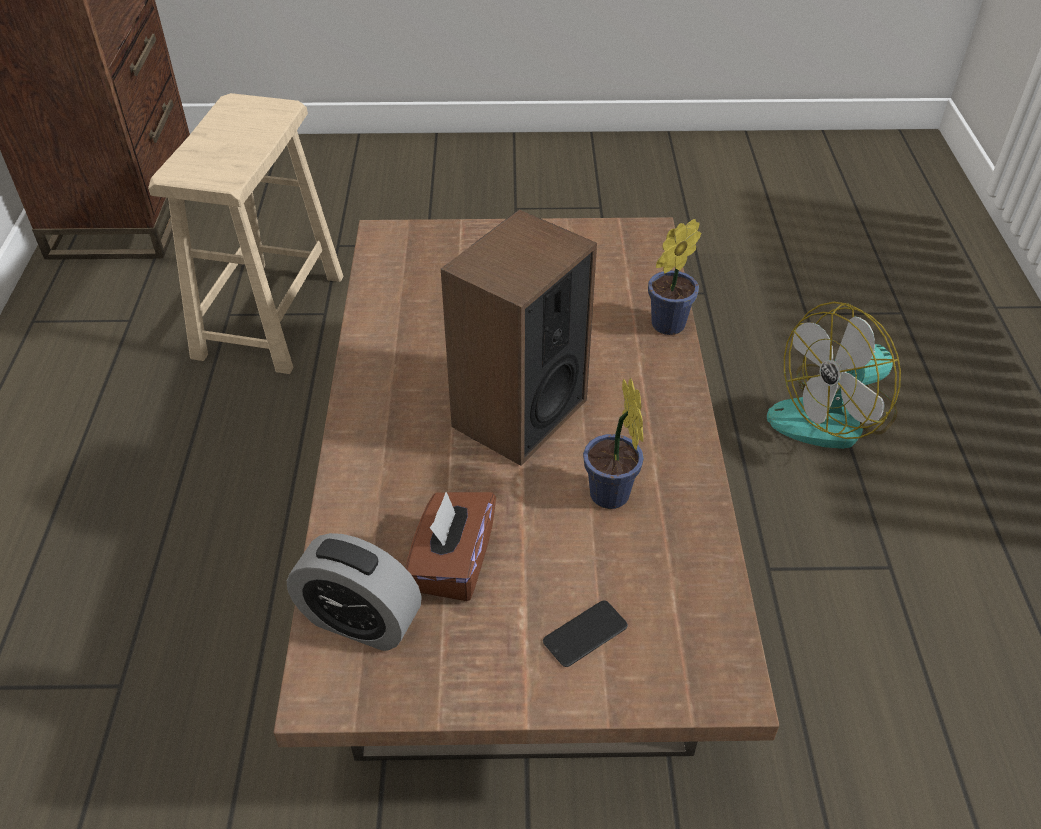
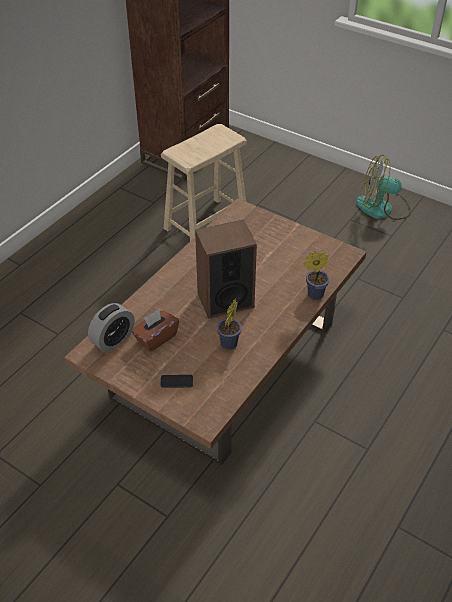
camera: 35 degrees right, 0 degrees up
alarm clock [287,533,422,651] -> alarm clock turned 105 degrees counterclockwise [88,303,135,352]
fan [767,302,901,449] -> fan moved to [356,154,411,220]

